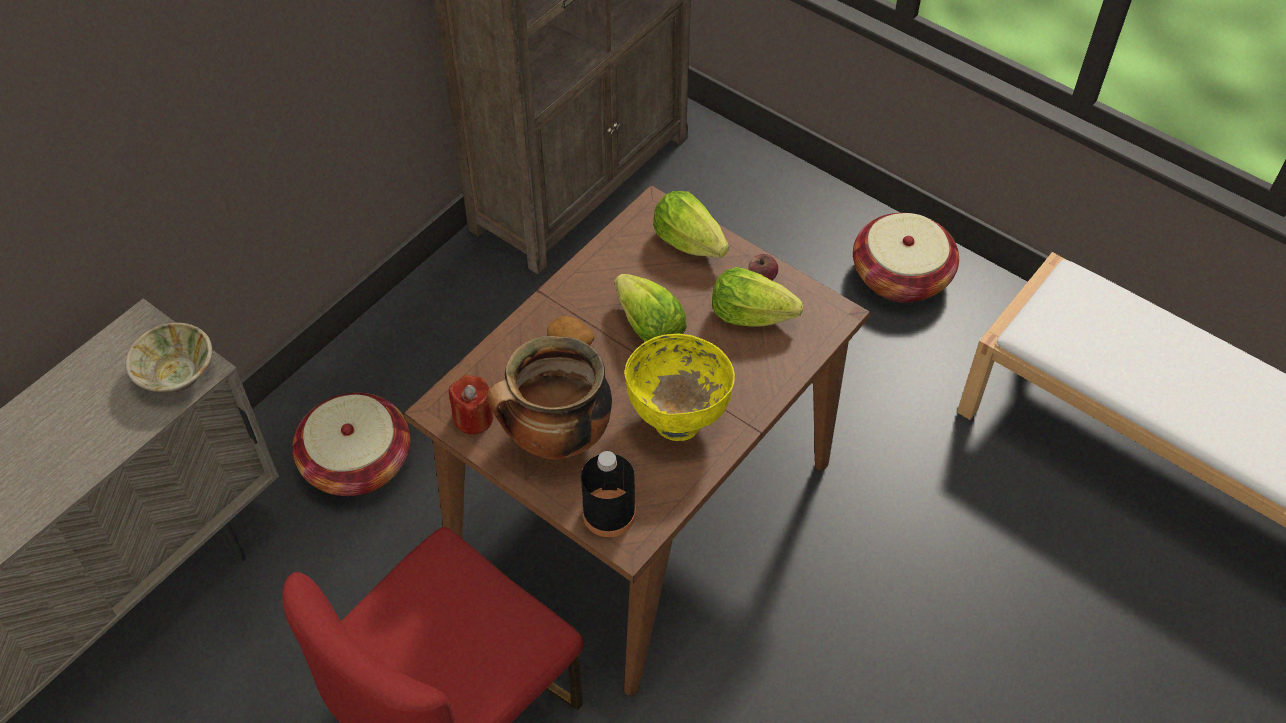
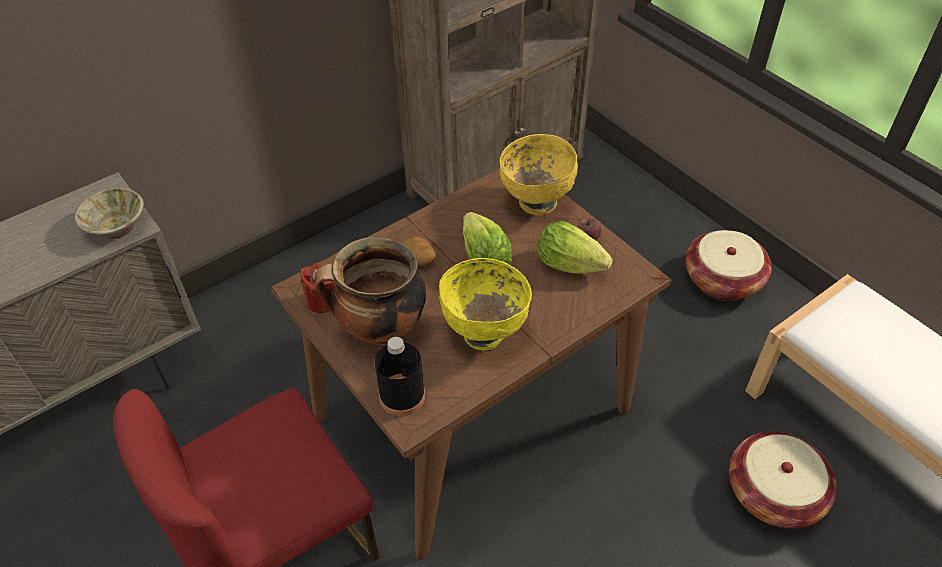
camera: 15 degrees right, 5 degrees down
basket [292,393,410,496] -> basket moved to [729,432,837,528]
lettuce [653,191,729,257] -> yellow bowl [499,134,578,215]

